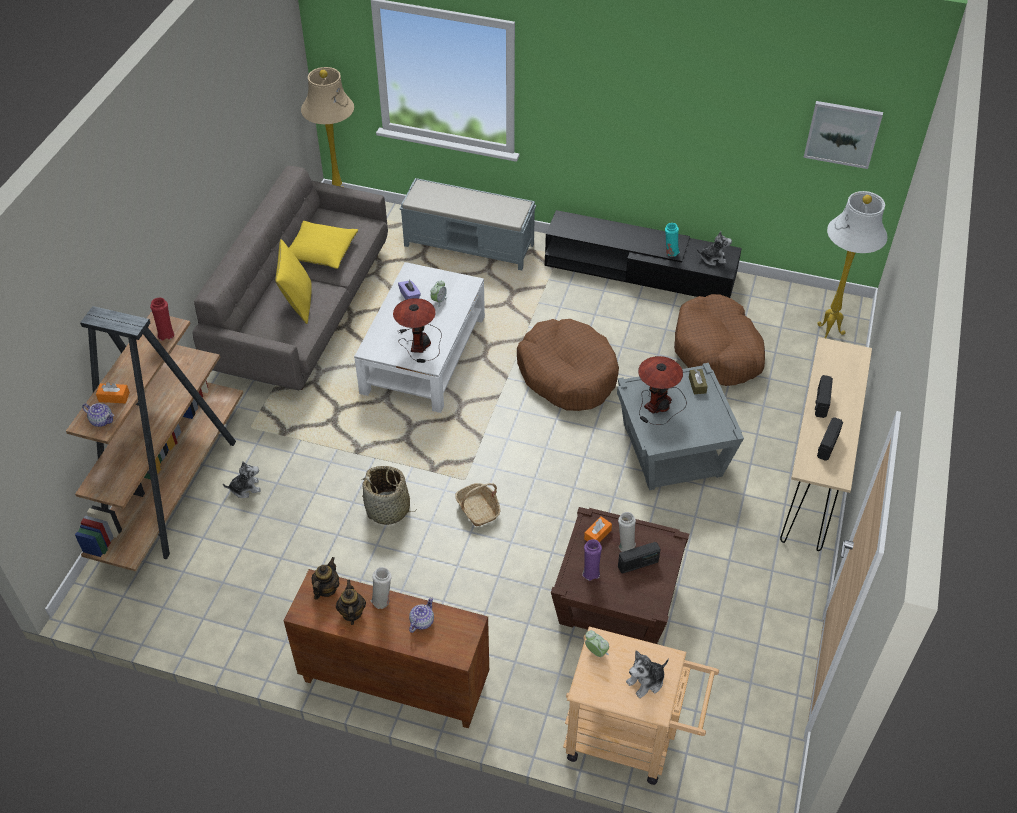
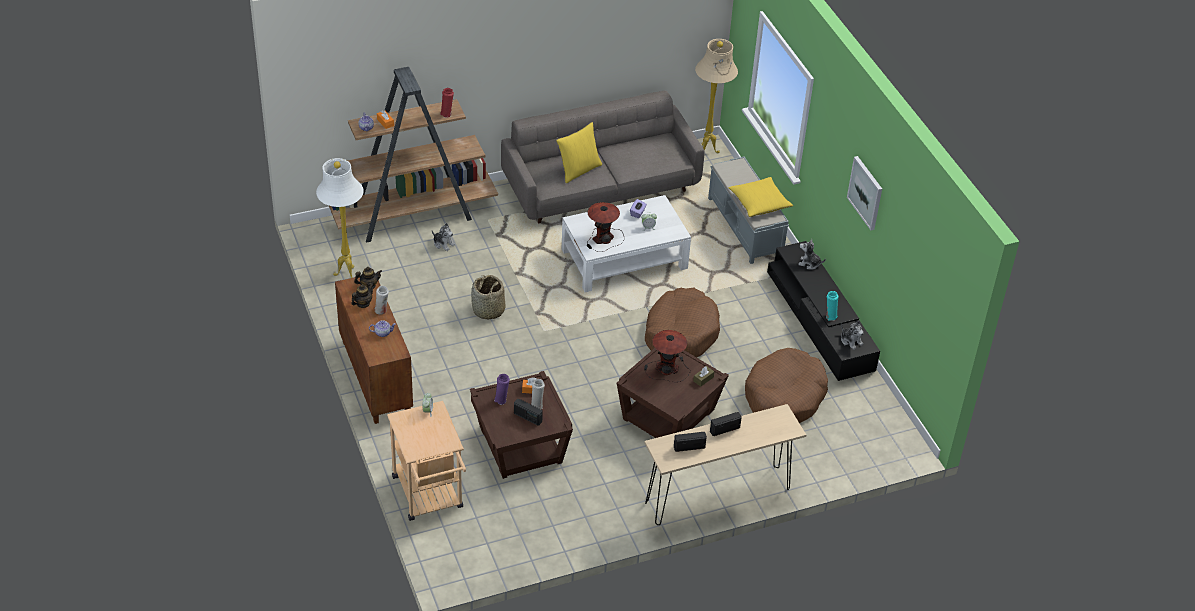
camera: 50 degrees right, 5 degrees down
yellow pillow [289,221,358,269] -> yellow pillow moved to [729,177,793,217]
basket [455,483,501,527] -> none
grey side table [617,363,744,490] -> brown side table [617,348,729,438]
plush toy [626,650,669,698] -> plush toy moved to [798,239,826,270]
picture [803,101,883,169] -> picture moved to [847,156,882,230]
white floor lamp [817,191,888,338] -> white floor lamp moved to [316,158,364,278]

